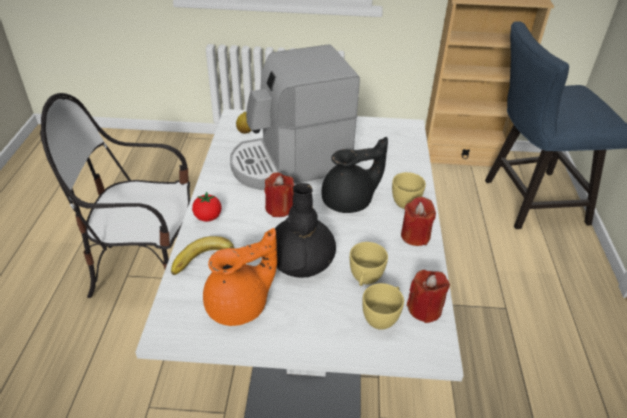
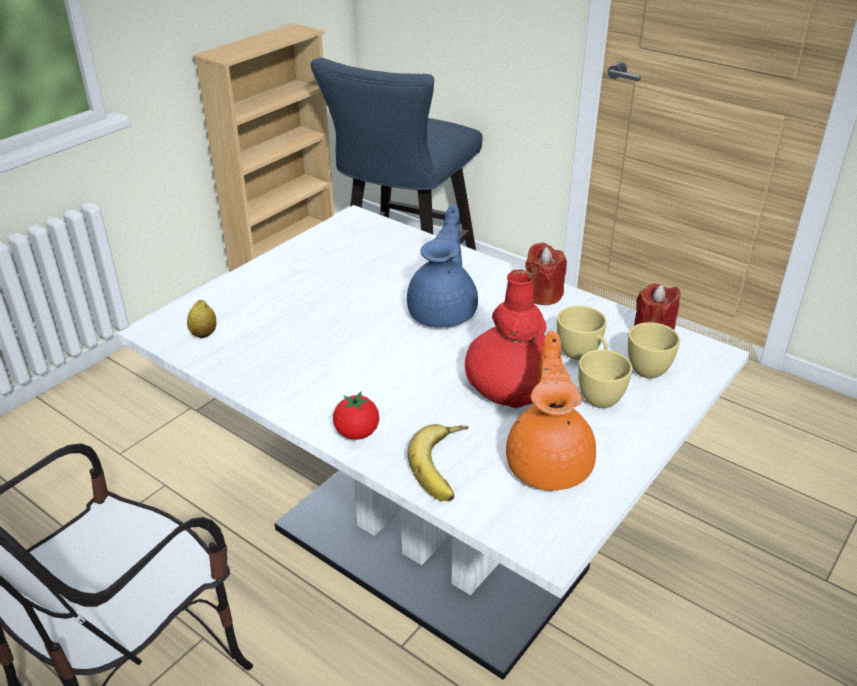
camera: 55 degrees left, 5 degrees down
coffee machine [230,44,360,190] -> none
red candle [264,172,295,217] -> none
black vase [275,183,336,278] -> red vase [465,269,546,408]
black teapot [322,137,388,213] -> blue teapot [407,204,478,327]
yellow cup [392,172,426,209] -> yellow cup moved to [578,350,632,408]

